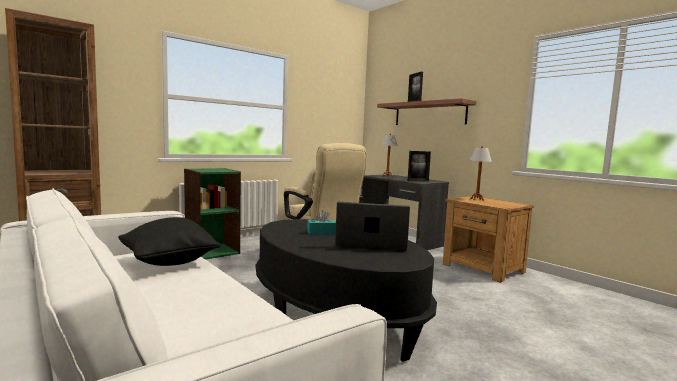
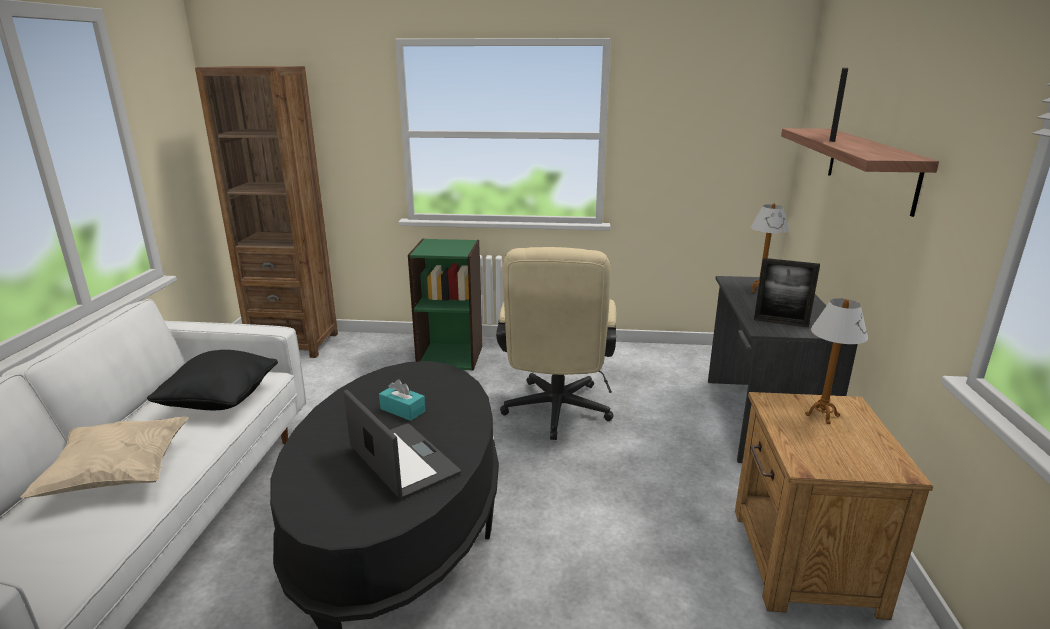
camera: 45 degrees right, 15 degrees up
none -> beige pillow [20,417,188,498]

